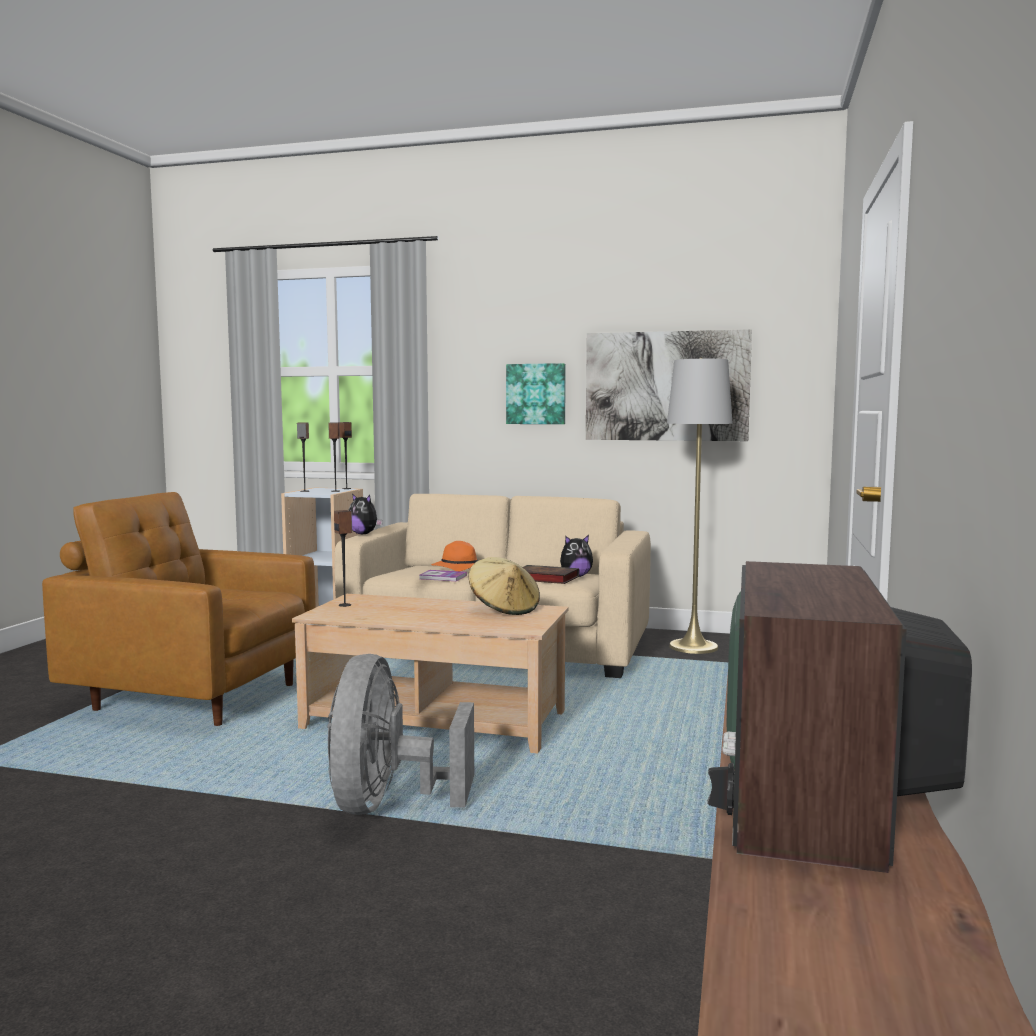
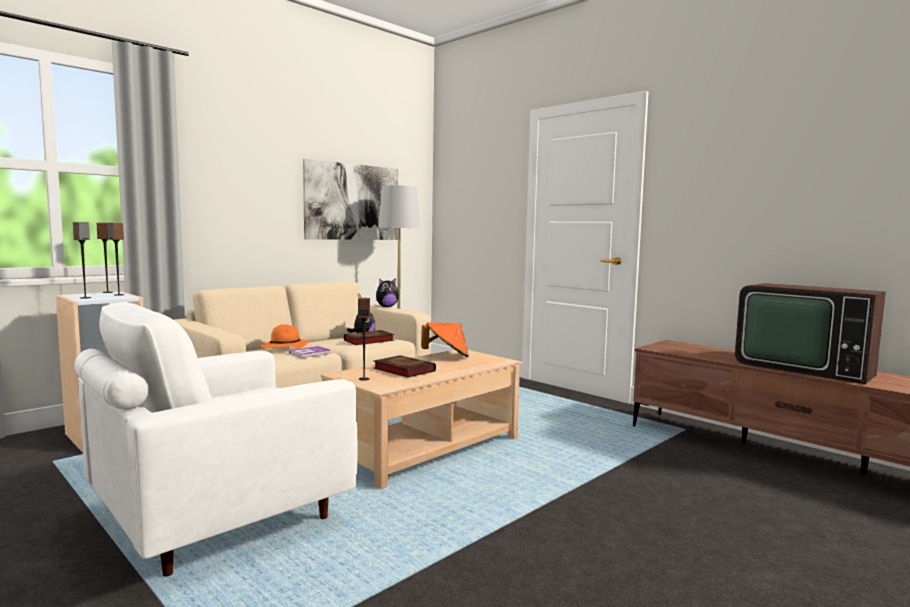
camera: 60 degrees left, 0 degrees up
brown armchair [42,492,316,726] -> white armchair [75,302,357,576]
grey fan [327,654,474,815] -> none
plush toy [349,493,383,535] -> plush toy moved to [376,278,399,307]
beige hat [469,557,540,615] -> orange hat [421,322,469,357]
picture [506,363,566,424] -> none
none -> book [373,355,436,378]

